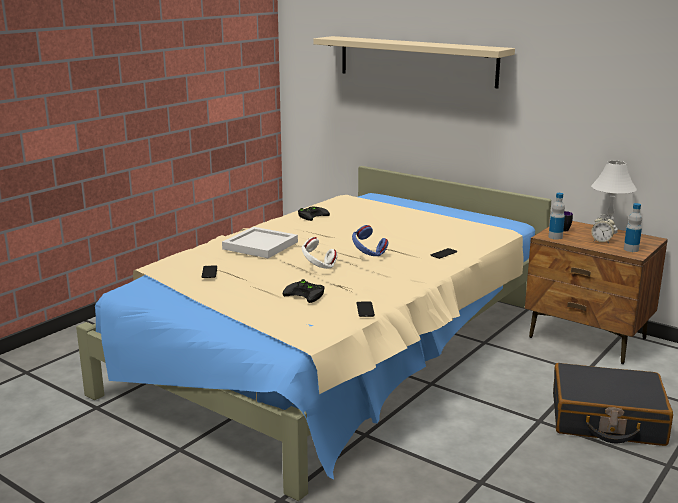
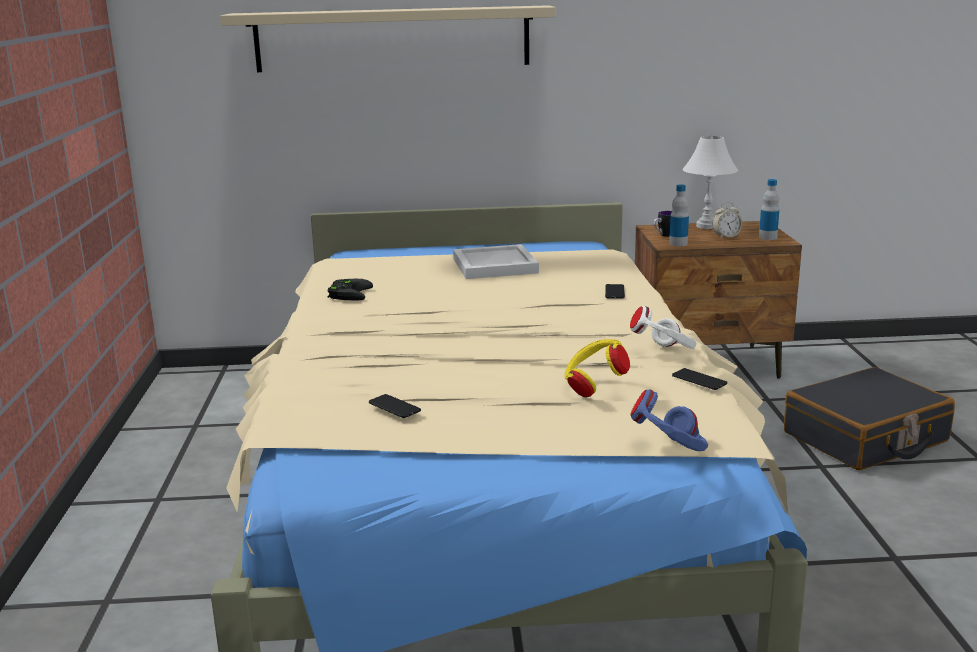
camera: 40 degrees left, 0 degrees up
white tray [222,227,298,258] -> white tray moved to [453,244,539,279]
black game controller [283,279,325,303] -> yellow headphones [564,339,630,397]
white headphones [302,237,338,269] -> white headphones moved to [630,306,696,349]
blue headphones [352,225,389,256] -> blue headphones moved to [631,390,708,451]

